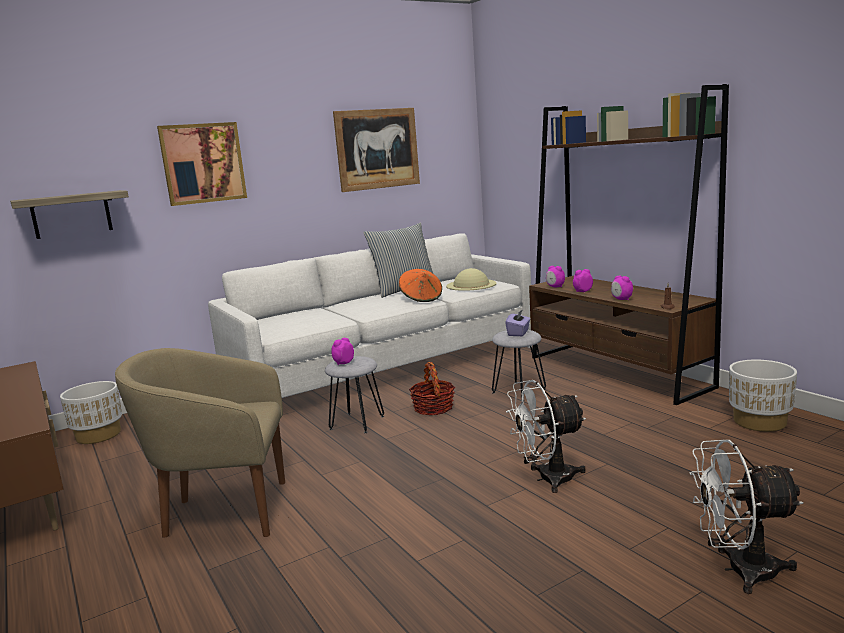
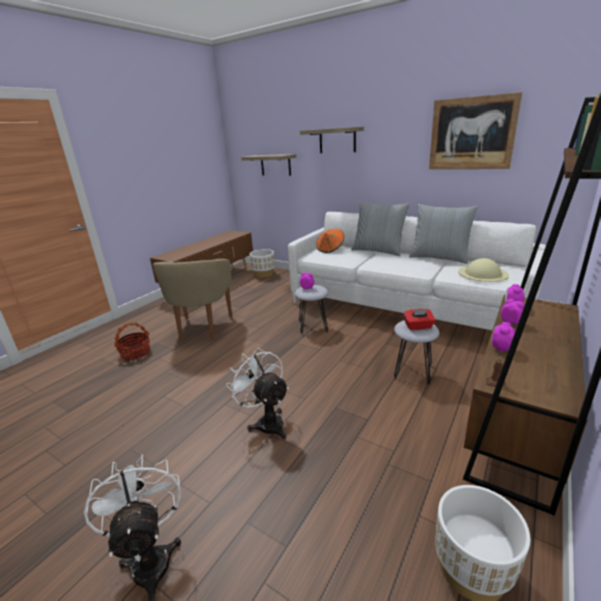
camera: 65 degrees right, 10 degrees up
beige armchair [115,348,285,538] -> beige armchair turned 150 degrees counterclockwise [153,259,232,341]
picture [157,122,247,206] -> shelf [300,127,364,153]
orange hat [399,269,442,302] -> orange hat moved to [316,229,344,253]
basket [409,362,455,415] -> basket moved to [114,322,150,360]
purple tissue box [505,309,531,336] -> red tissue box [403,309,435,330]
none -> pillow [352,201,410,256]

